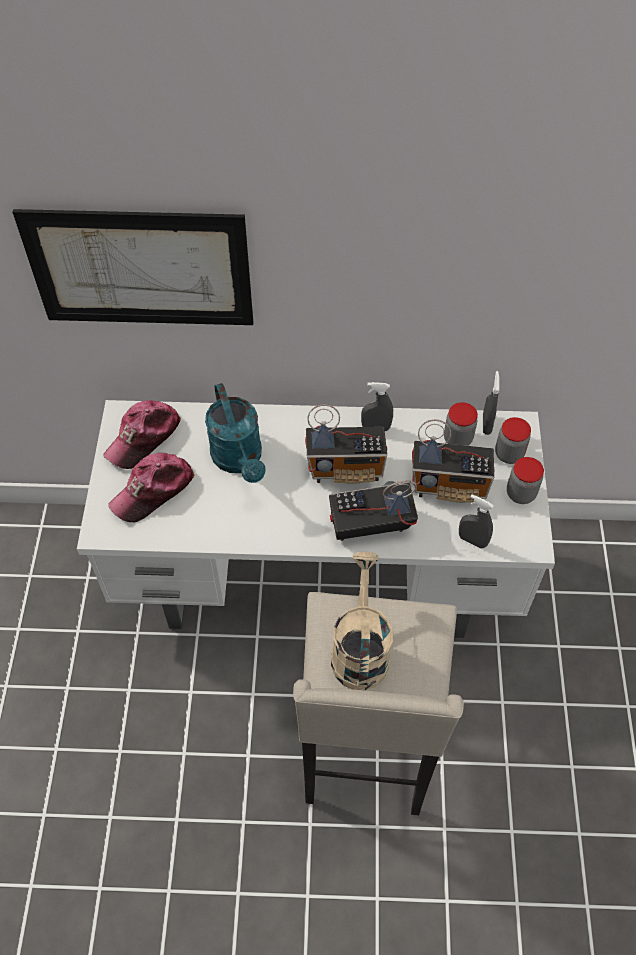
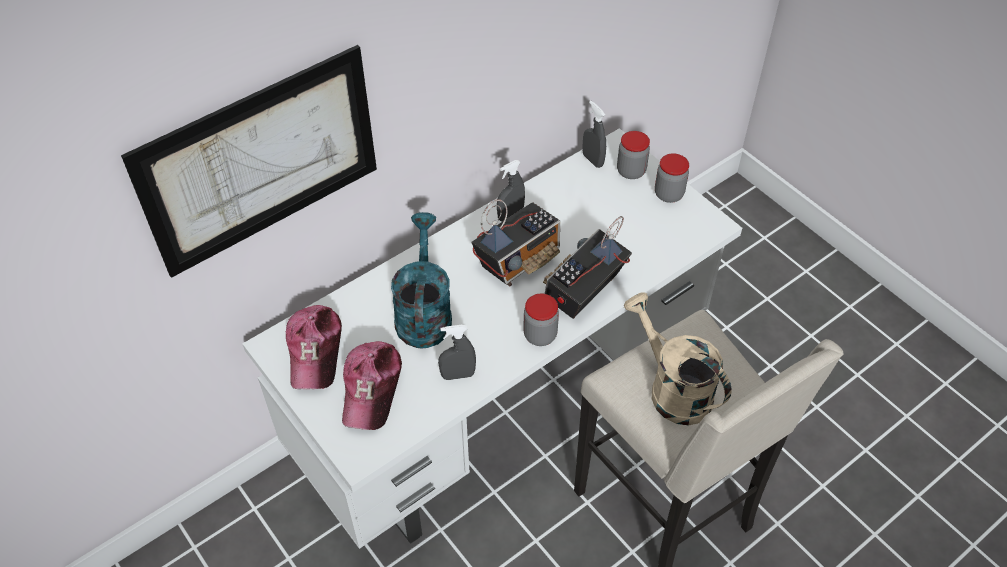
camera: 40 degrees left, 5 degrees down
turquoise watering can [205,383,265,483] -> turquoise watering can turned 120 degrees counterclockwise [391,212,452,348]
radio [412,419,494,503] -> none
jar [444,402,478,446] -> jar moved to [523,293,559,346]
grey spray bottle [459,495,494,549] -> grey spray bottle moved to [438,325,476,380]

